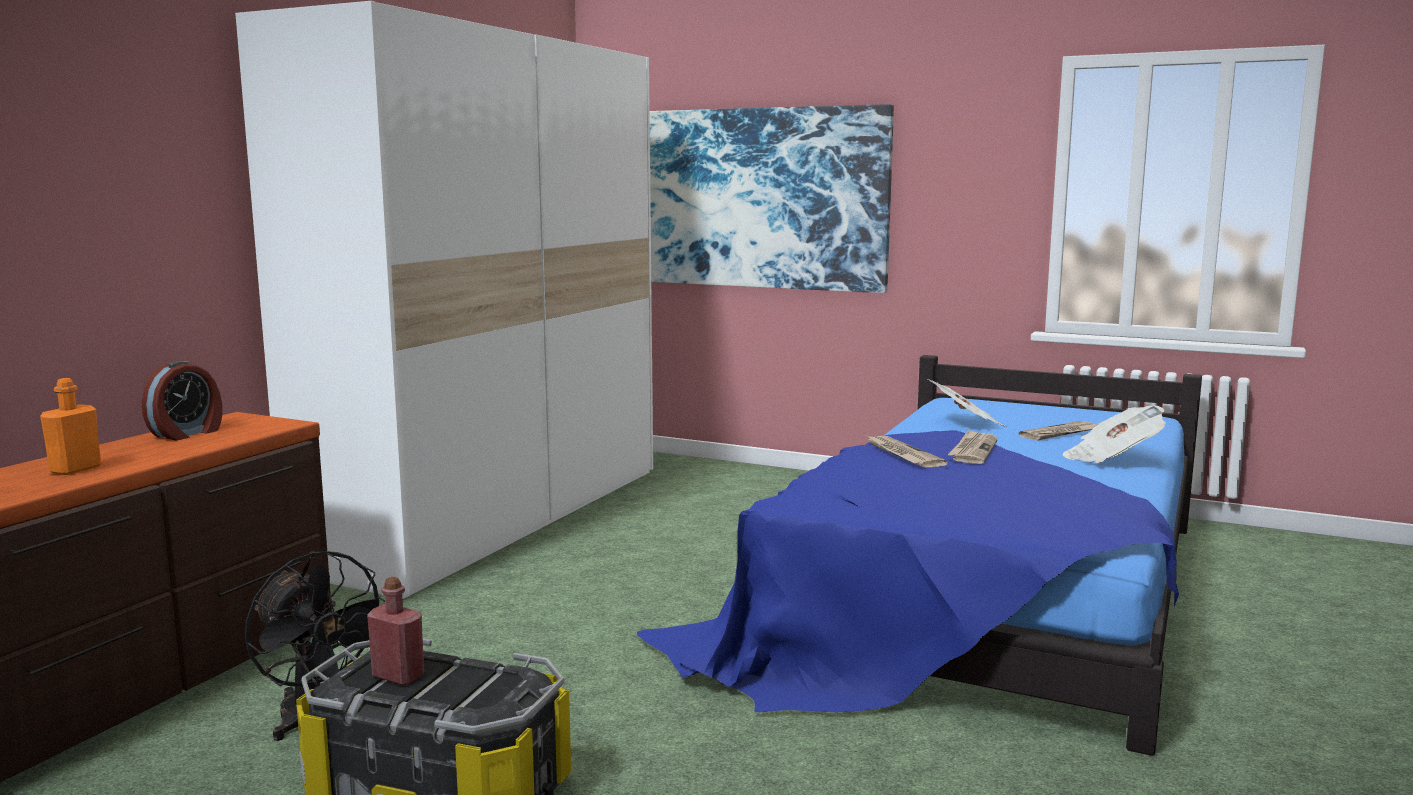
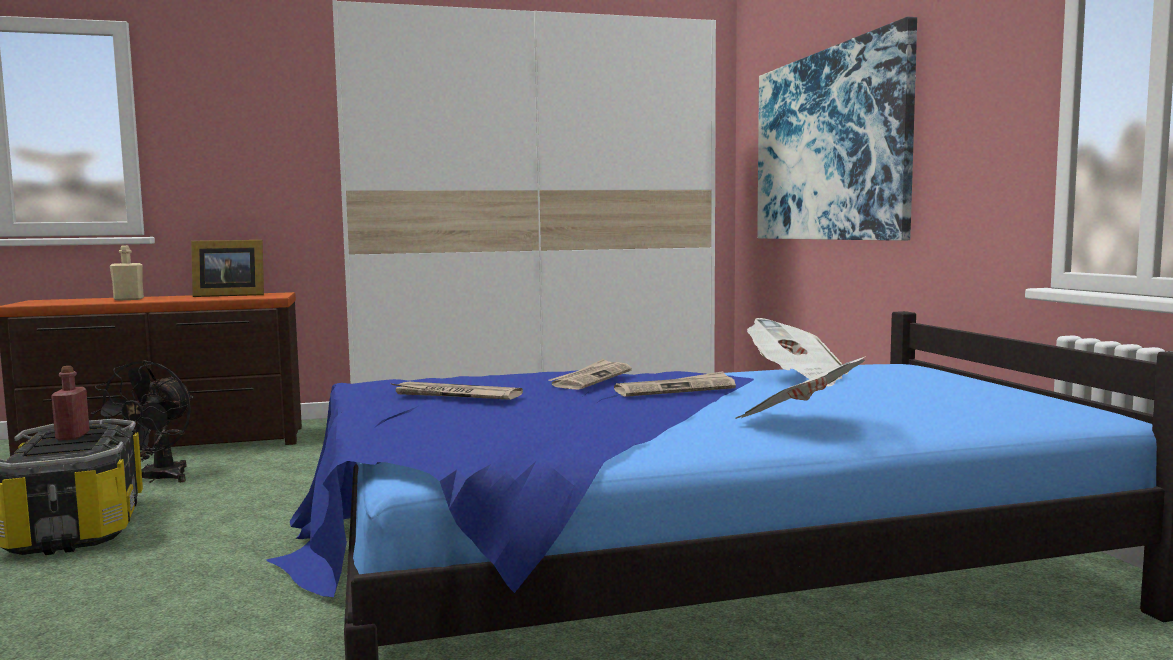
camera: 50 degrees right, 5 degrees down
orange bottle [40,378,101,475] -> beige bottle [110,245,144,301]
alarm clock [142,361,222,440] -> picture frame [191,240,264,297]
newspaper [1019,421,1097,441] -> newspaper moved to [390,382,523,400]

